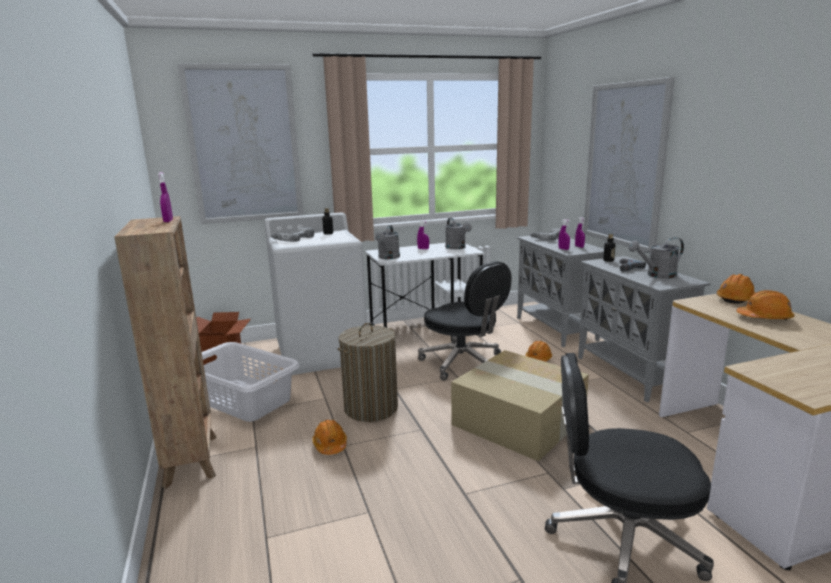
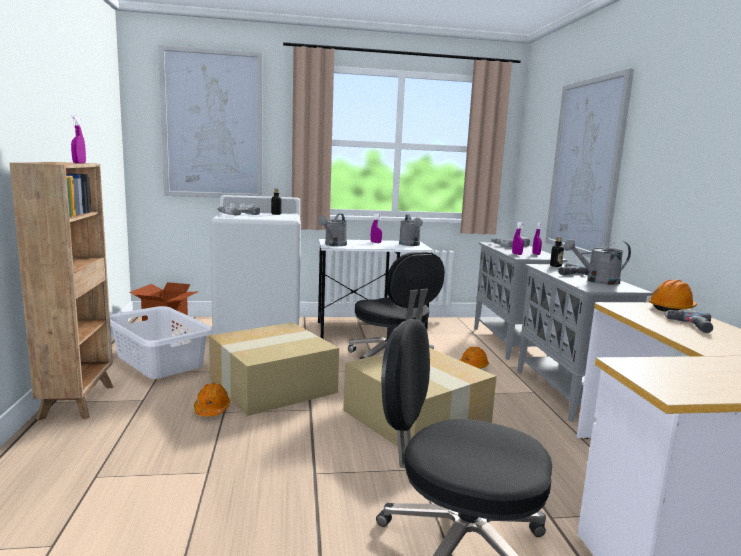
camera: 10 degrees right, 5 degrees down
laundry basket [337,323,398,422] -> cardboard box [209,322,339,416]
orange hard hat [736,290,794,320] -> power drill [664,310,713,333]

